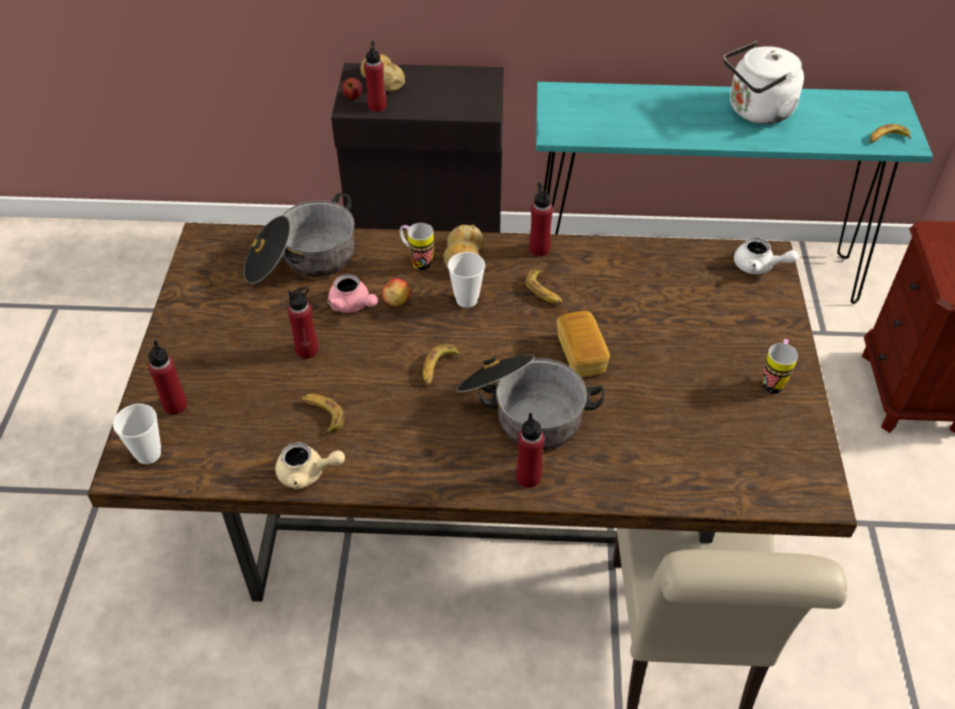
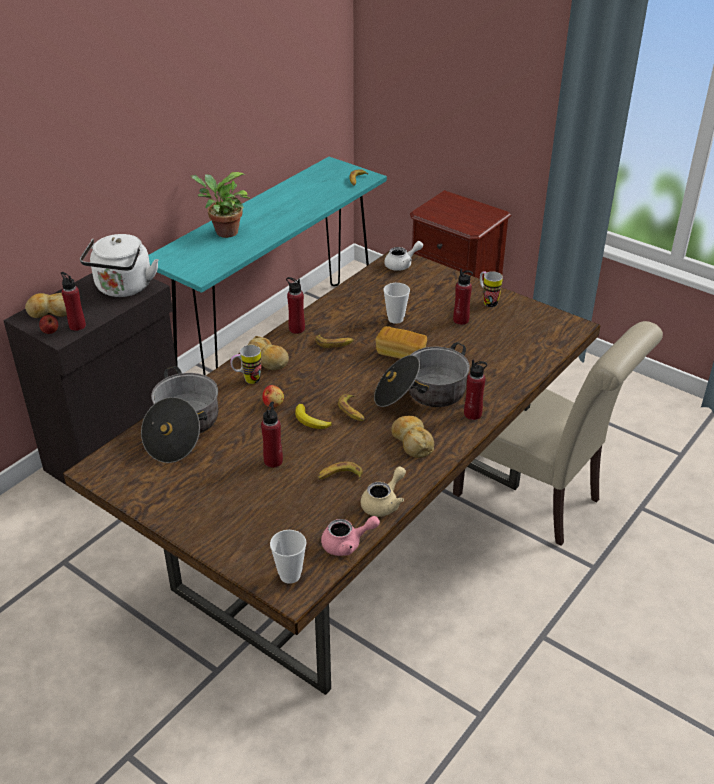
camera: 55 degrees left, 10 degrees down
red bottle [148,340,187,415] -> red bottle moved to [453,269,473,325]
pink teapot [327,274,378,313] -> pink teapot moved to [321,516,380,556]
cup [448,252,485,308] -> cup moved to [383,283,410,324]
white kettle [724,41,804,124] -> white kettle moved to [80,234,159,297]
none -> potted plant [191,172,250,238]
none -> banana [295,404,332,429]
none -> bread [391,416,434,458]

